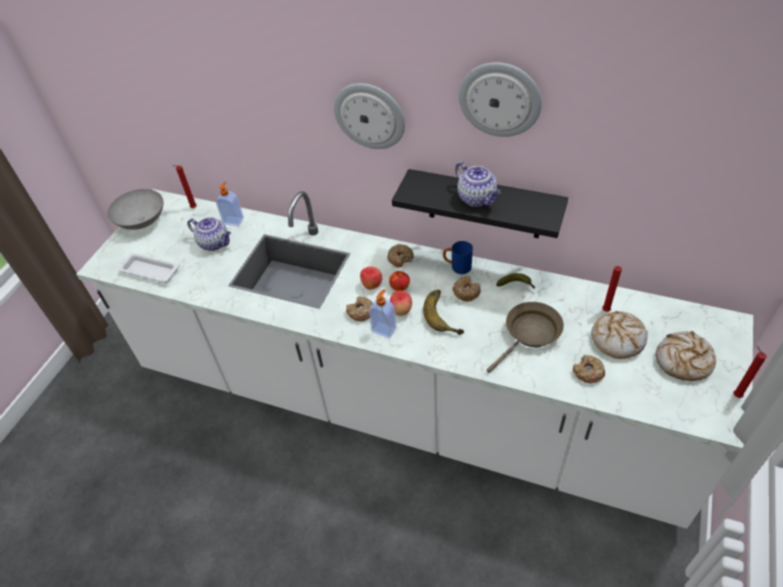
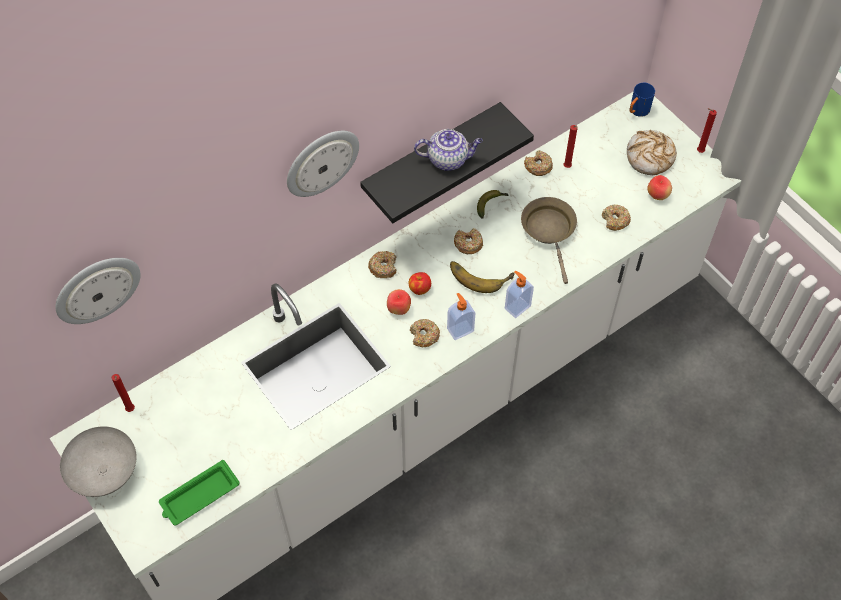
camera: 60 degrees left, 10 degrees up
white tray [118,253,180,283] -> green tray [159,460,240,525]
teapot [187,217,231,251] -> none
soap dispenser [216,182,244,226] -> soap dispenser moved to [505,271,534,318]
apple [390,290,412,316] -> apple moved to [647,175,672,200]
blue mug [443,241,473,274] -> blue mug moved to [629,83,655,117]
wall clock [459,62,542,137] -> wall clock moved to [55,258,141,324]
bread [591,311,648,359] -> none
none -> donut [524,150,553,176]

